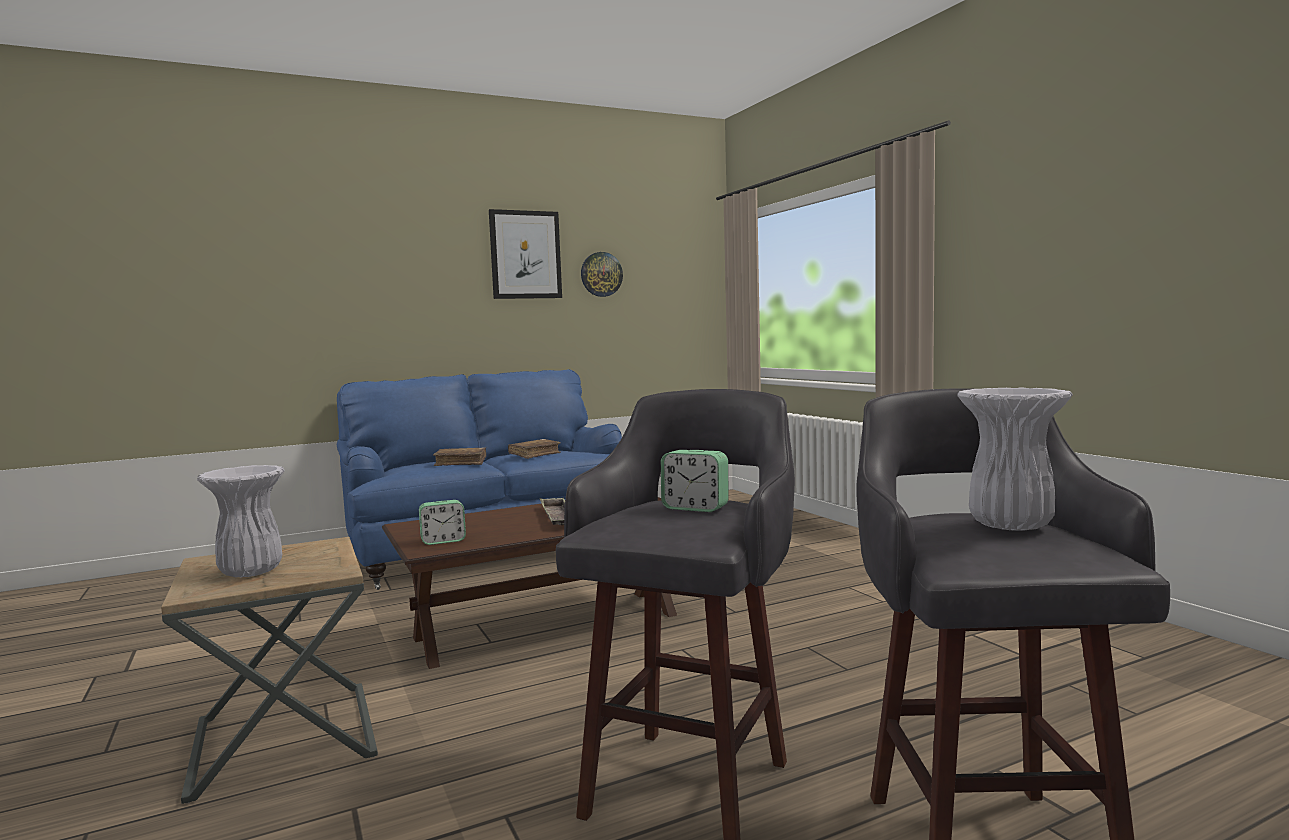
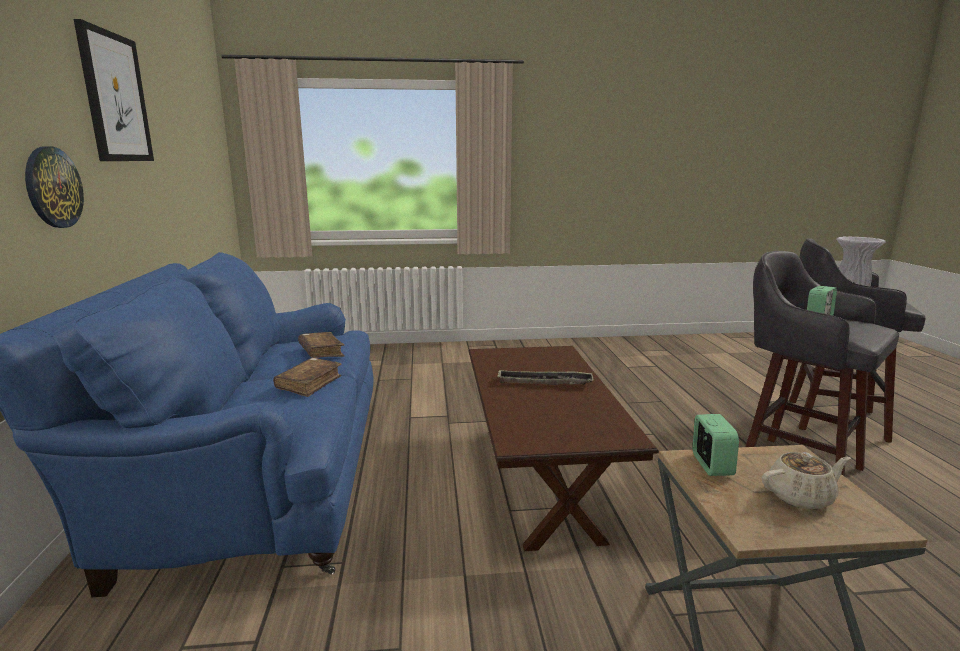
camera: 70 degrees left, 10 degrees up
white vase [197,465,285,578] -> beige teapot [762,452,851,510]
alarm clock [419,500,466,545] -> alarm clock moved to [693,414,739,476]
wall clock [581,252,623,297] -> wall clock moved to [25,146,84,228]

